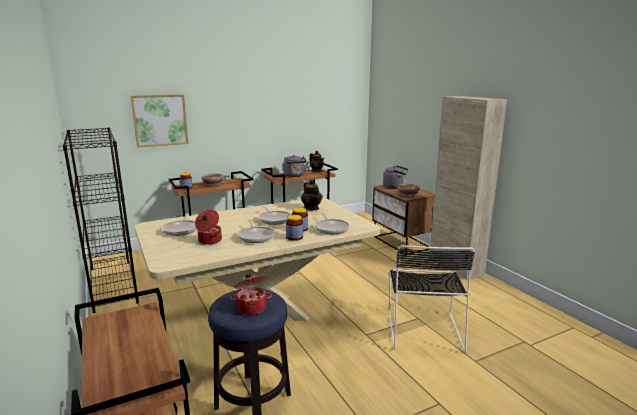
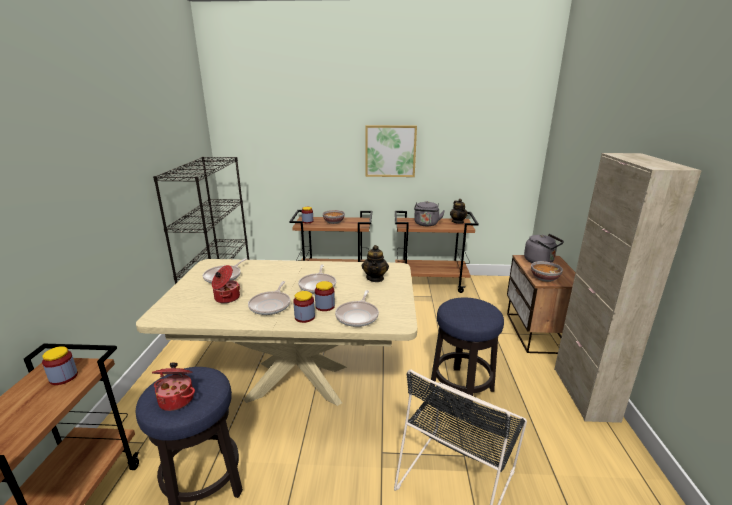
camera: 30 degrees right, 5 degrees up
picture [131,94,188,148] -> picture moved to [365,125,417,177]
none -> jar [42,346,78,385]
none -> stool [430,298,504,412]

